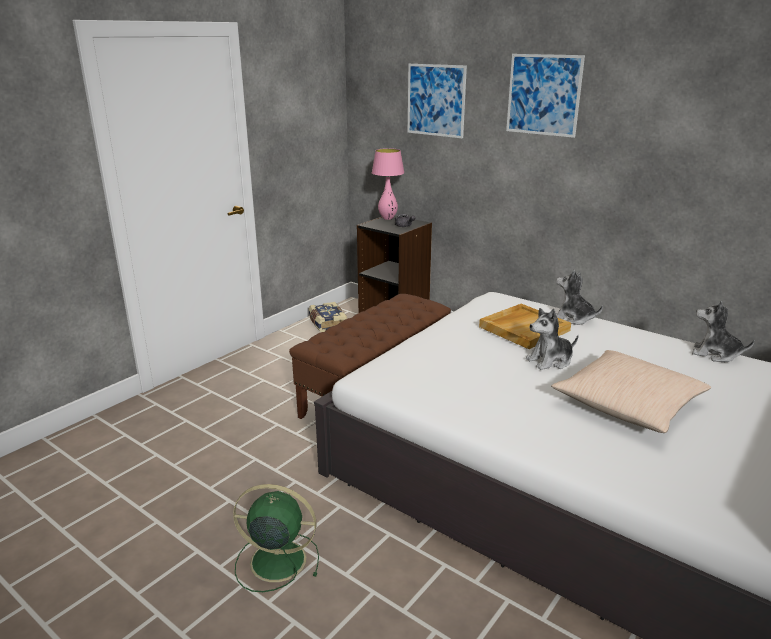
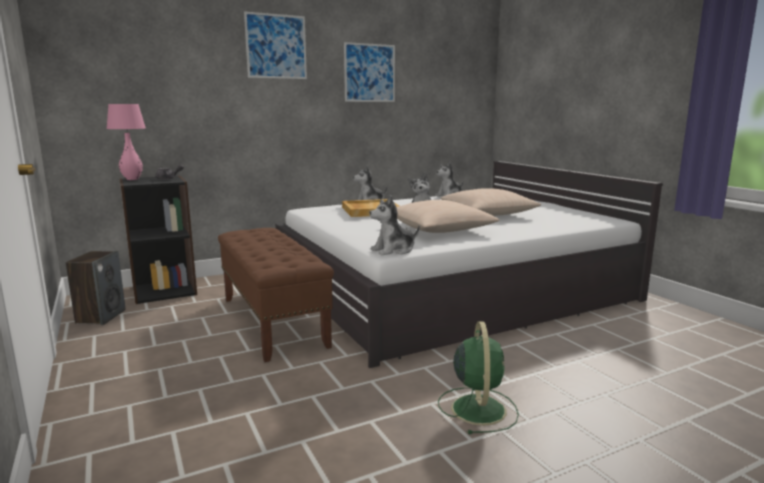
camera: 65 degrees left, 10 degrees down
green fan [233,484,319,592] -> green fan turned 150 degrees clockwise [438,321,519,434]
book [309,302,347,332] -> speaker [66,251,126,325]
picture [408,64,467,138] -> picture moved to [344,42,395,102]
none -> plush toy [369,195,420,255]
none -> beige pillow [397,200,500,233]

